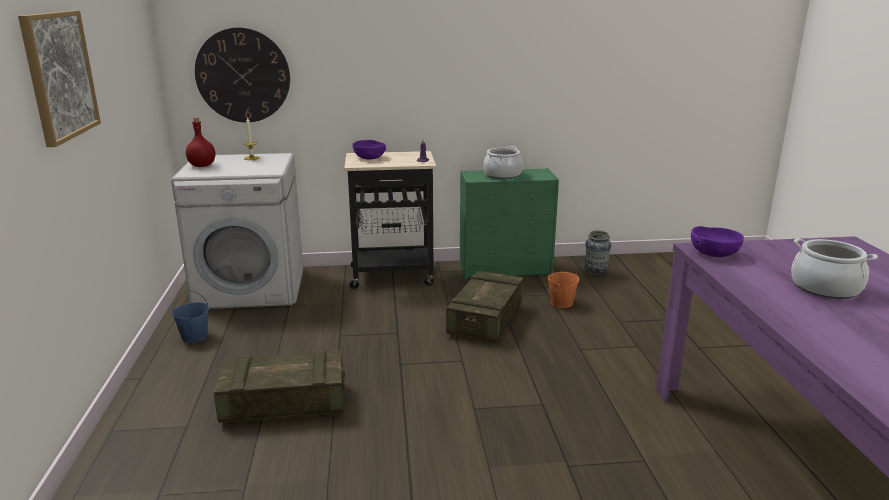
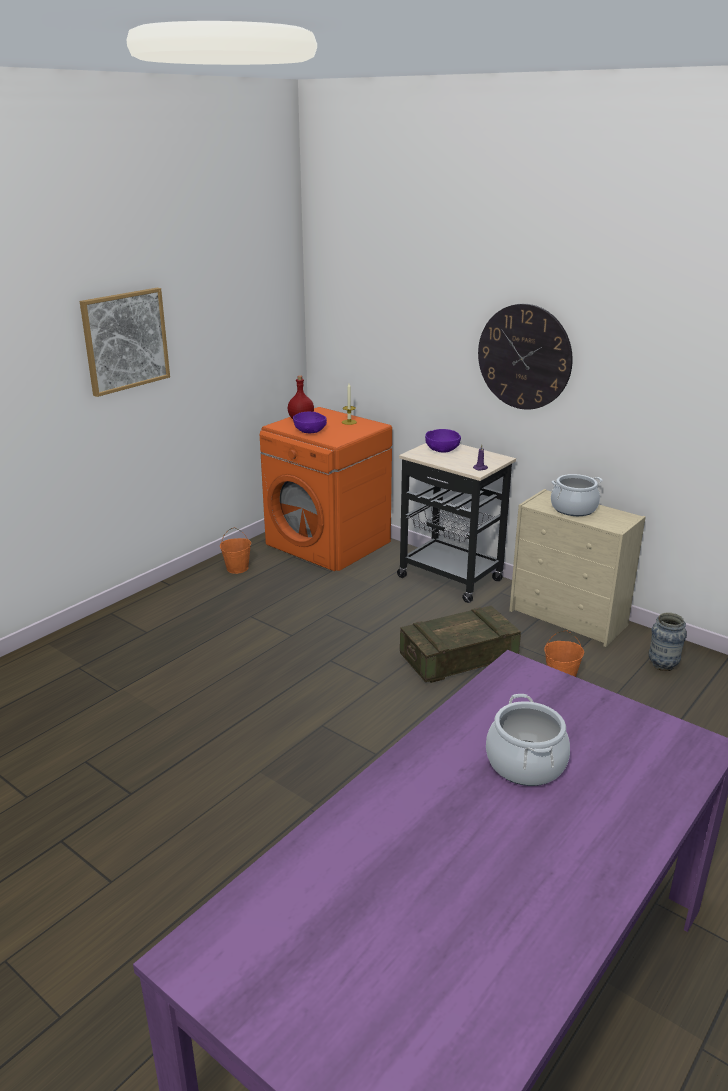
camera: 45 degrees right, 5 degrees up
white washing machine [171,153,304,309] -> orange washing machine [260,407,392,571]
blue bucket [172,290,209,343] -> orange bucket [220,527,251,574]
wall clock [195,27,290,122] -> wall clock moved to [478,304,573,410]
crate [214,350,345,425] -> none
green dresser [460,168,559,280] -> beige dresser [509,489,646,647]
purple bowl [691,226,744,257] -> purple bowl moved to [293,412,327,433]

